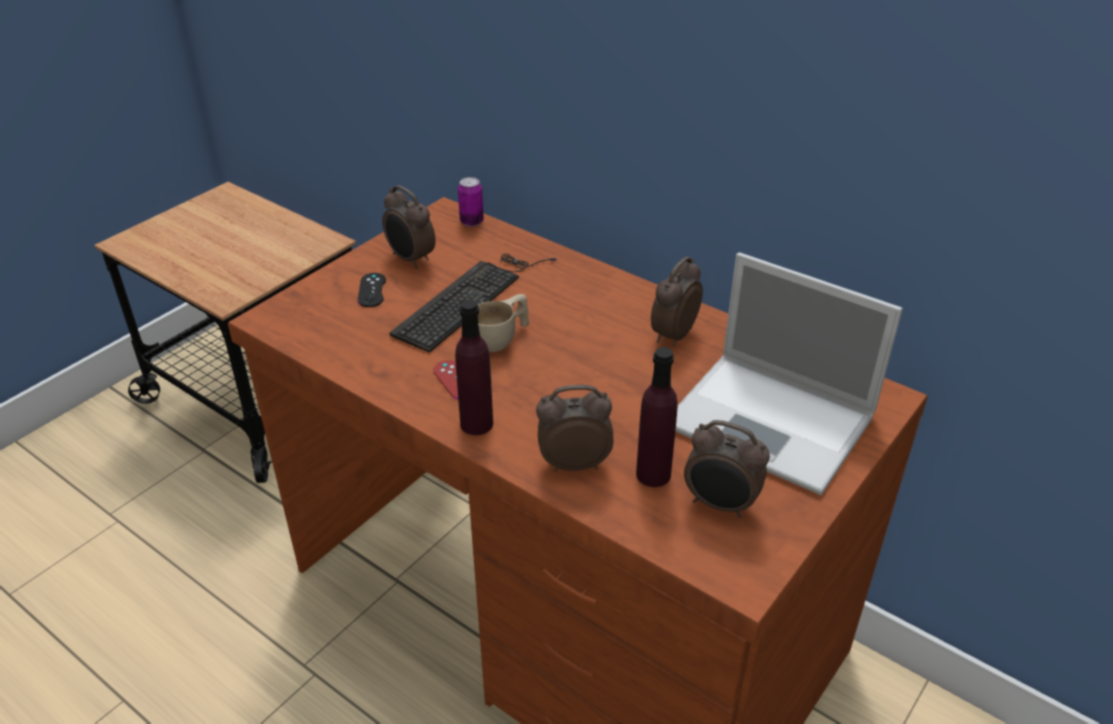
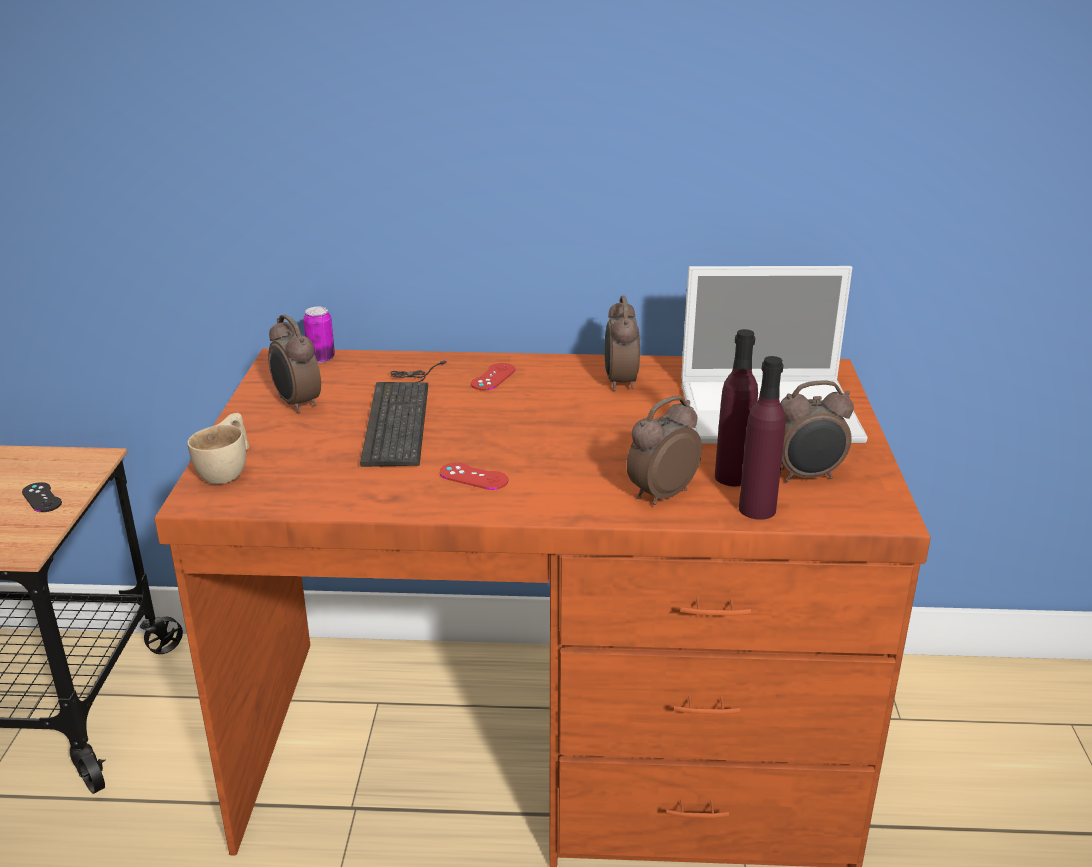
camera: 35 degrees left, 10 degrees down
black game controller [358,273,386,307] -> black game controller moved to [22,482,62,512]
alarm clock [382,185,436,269] -> alarm clock turned 45 degrees clockwise [268,314,321,414]
purple bottle [455,299,493,435] -> purple bottle moved to [739,356,786,520]
beige cup [478,294,529,352] -> beige cup moved to [188,413,249,484]
none -> red game controller [471,363,515,390]

